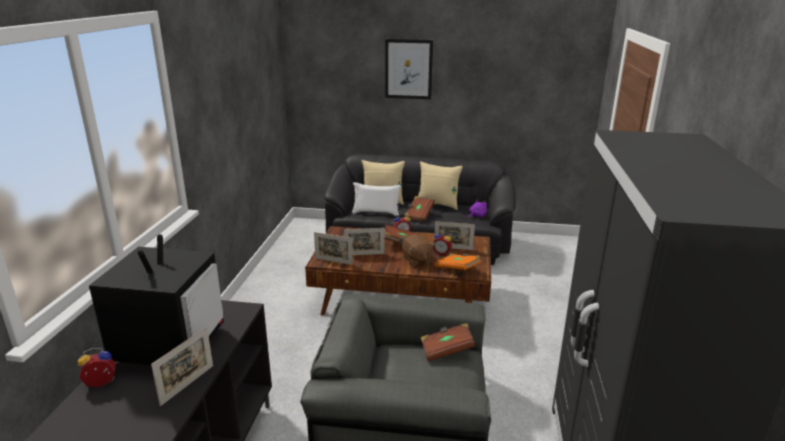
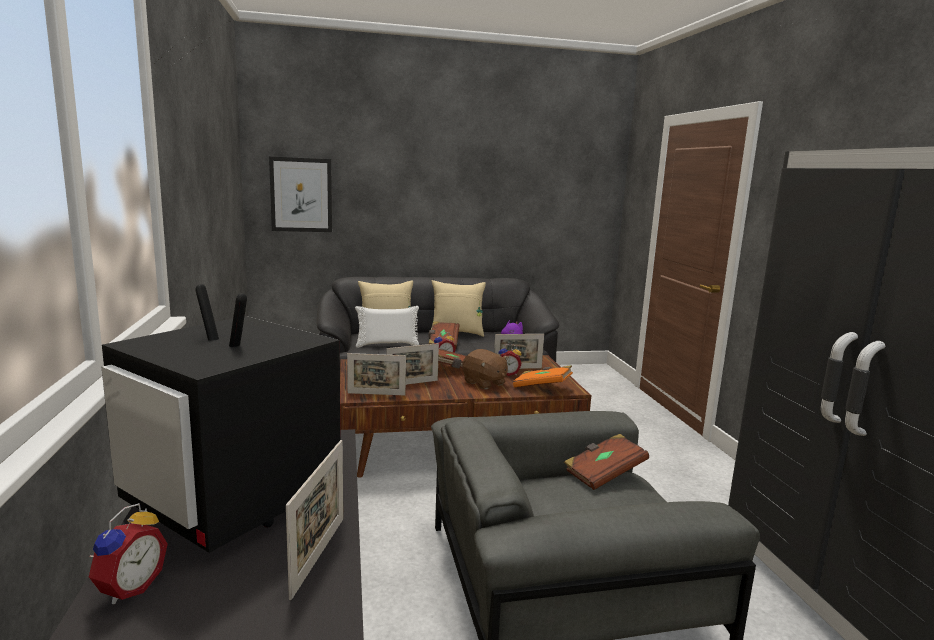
camera: 20 degrees left, 10 degrees down
alarm clock [78,348,116,387] -> alarm clock turned 150 degrees clockwise [89,503,168,604]
television [89,234,224,365] -> television turned 135 degrees clockwise [101,284,341,553]
picture [385,39,433,99] -> picture moved to [269,157,332,232]

